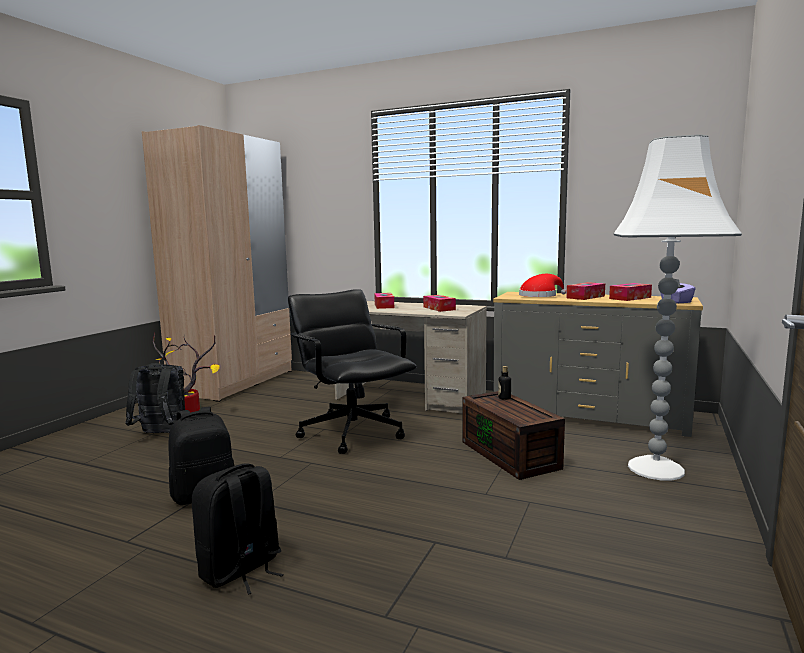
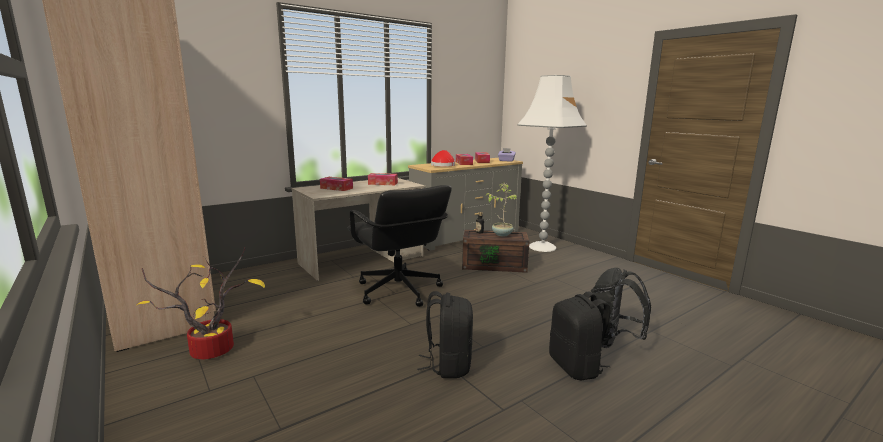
camera: 60 degrees left, 5 degrees up
black backpack [126,363,185,433] -> black backpack moved to [591,268,651,348]
black office chair [288,289,417,454] -> black office chair turned 120 degrees counterclockwise [348,185,452,307]
none -> potted plant [486,182,517,237]

